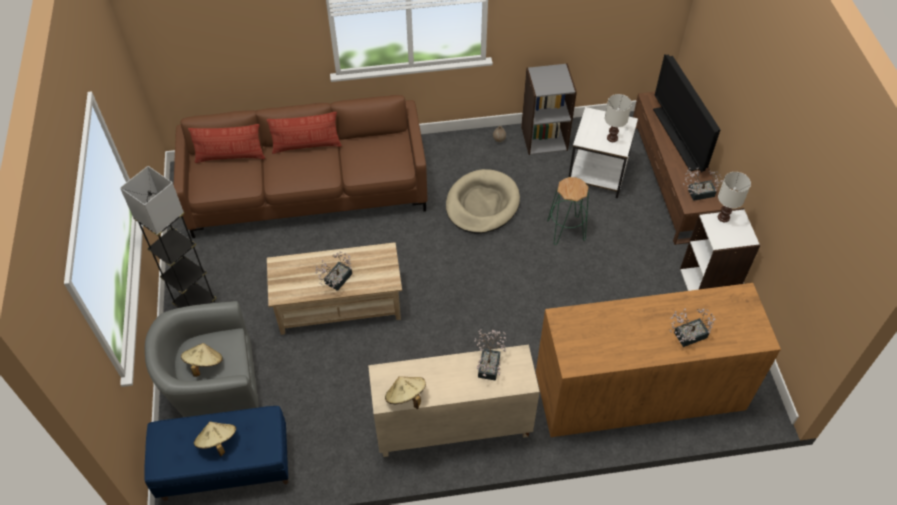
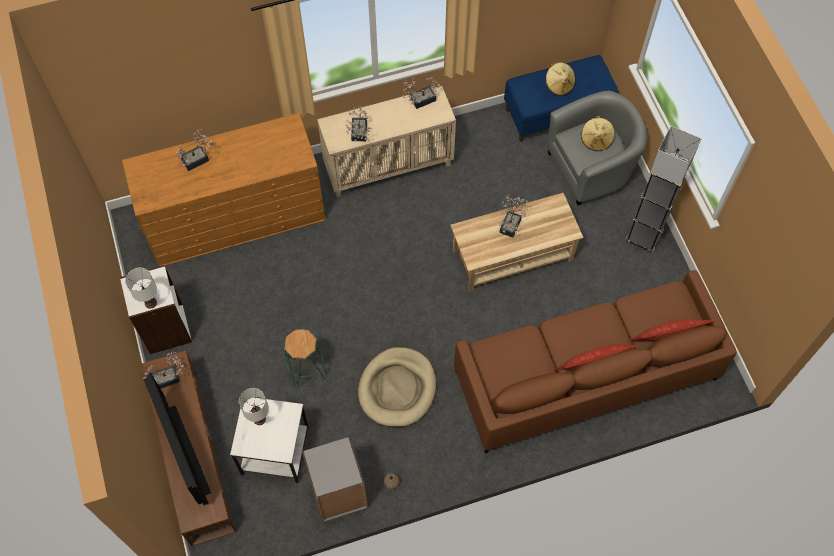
camera: 170 degrees right, 10 degrees up
beige hat [385,376,426,409] -> potted plant [403,77,440,109]

